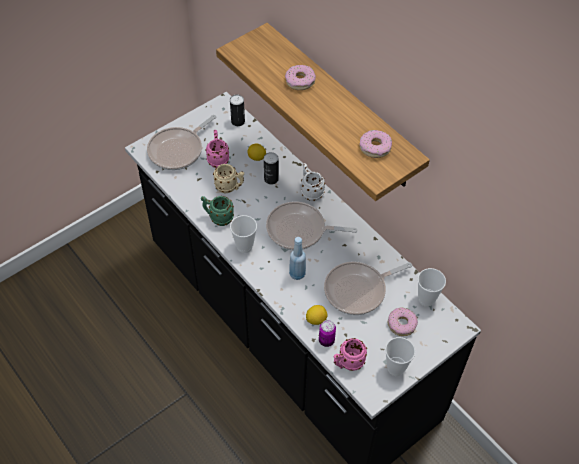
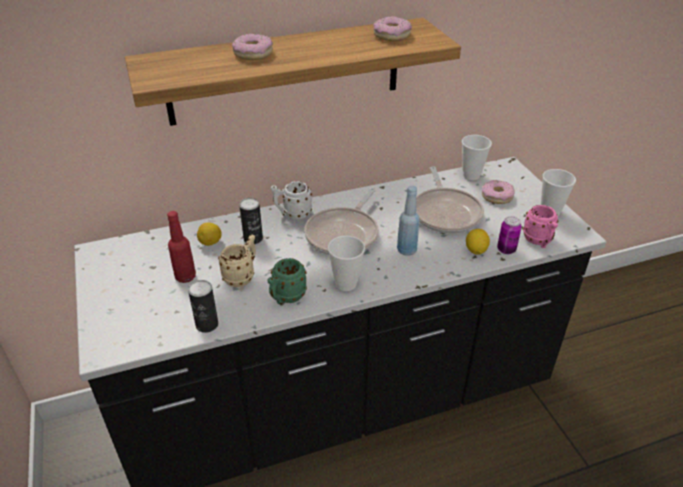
camera: 70 degrees left, 15 degrees down
frying pan [147,115,216,170] -> none
pink mug [205,130,229,168] -> red bottle [167,211,196,283]
can [230,95,245,126] -> can moved to [188,280,218,333]

